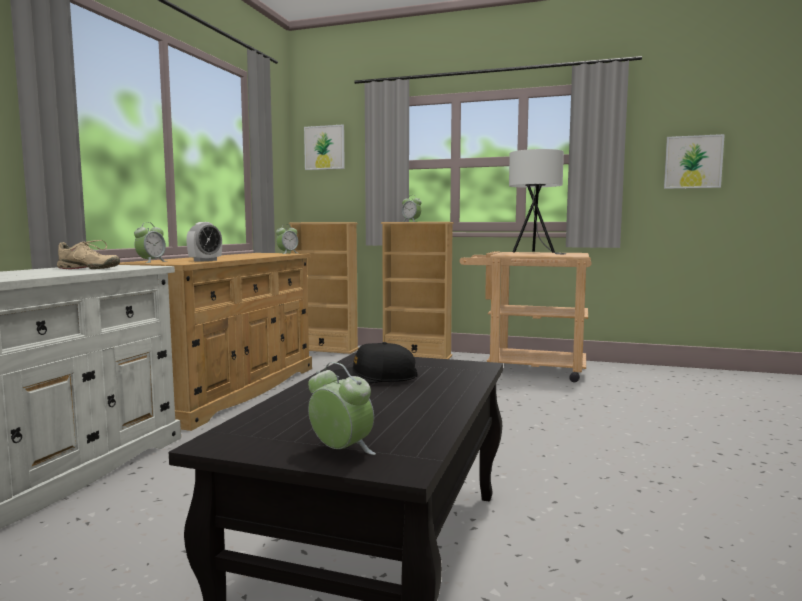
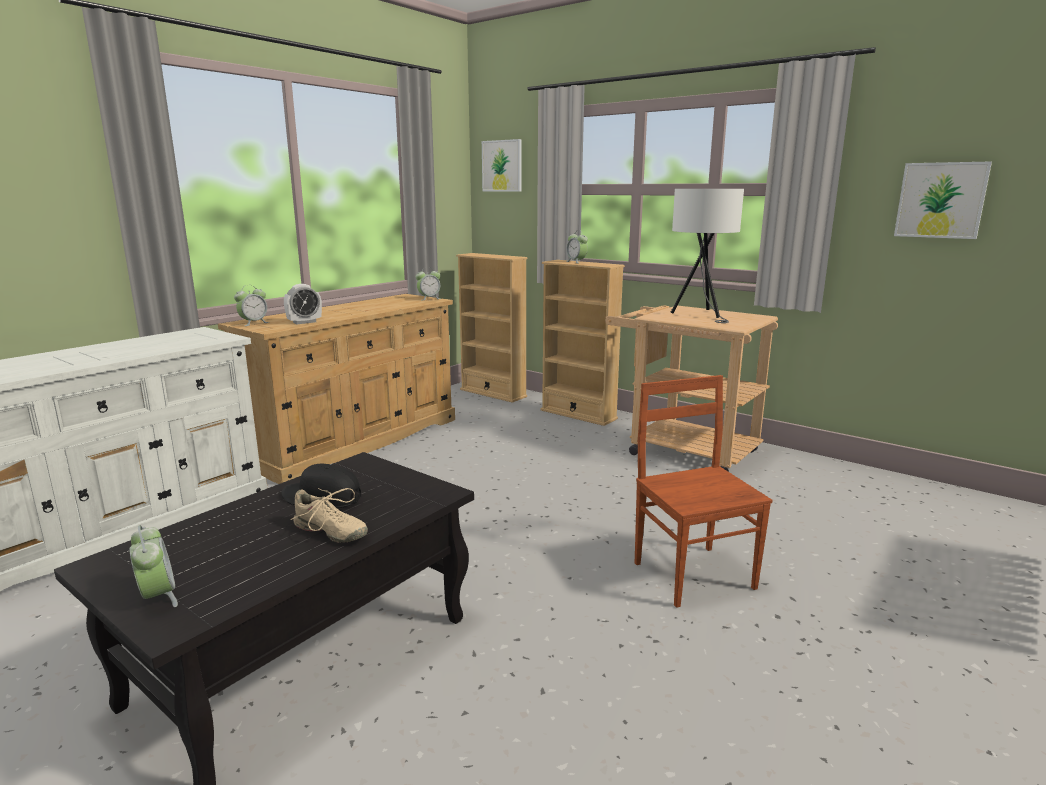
camera: 20 degrees right, 10 degrees up
beige shoe [57,240,120,269] -> beige shoe moved to [291,488,368,543]
none -> brown chair [635,375,773,608]

